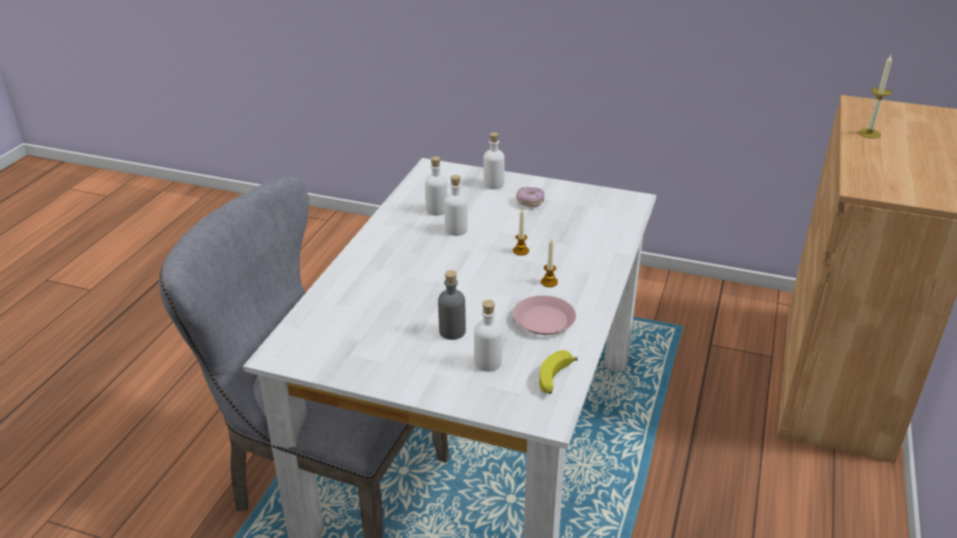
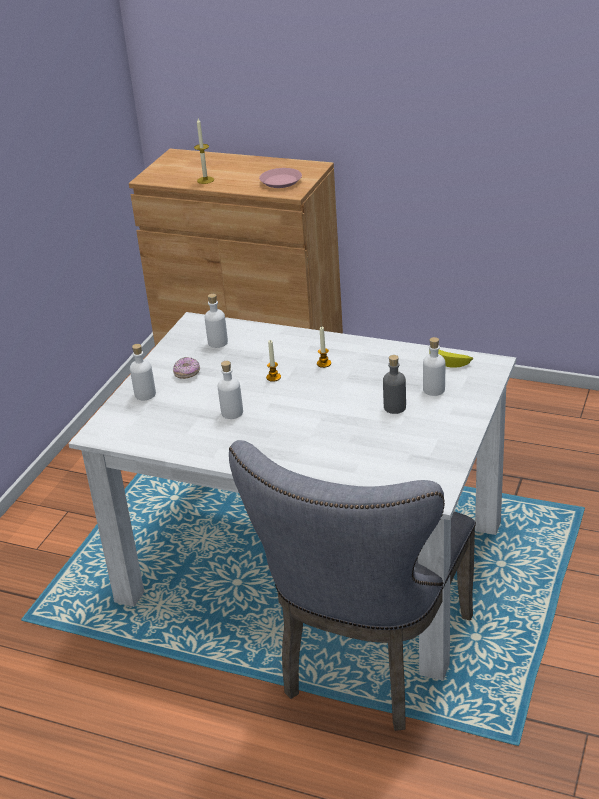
camera: 85 degrees left, 0 degrees up
white bottle [425,156,447,216] -> white bottle moved to [205,294,228,348]
pink plate [513,295,576,335] -> pink plate moved to [259,168,302,188]

